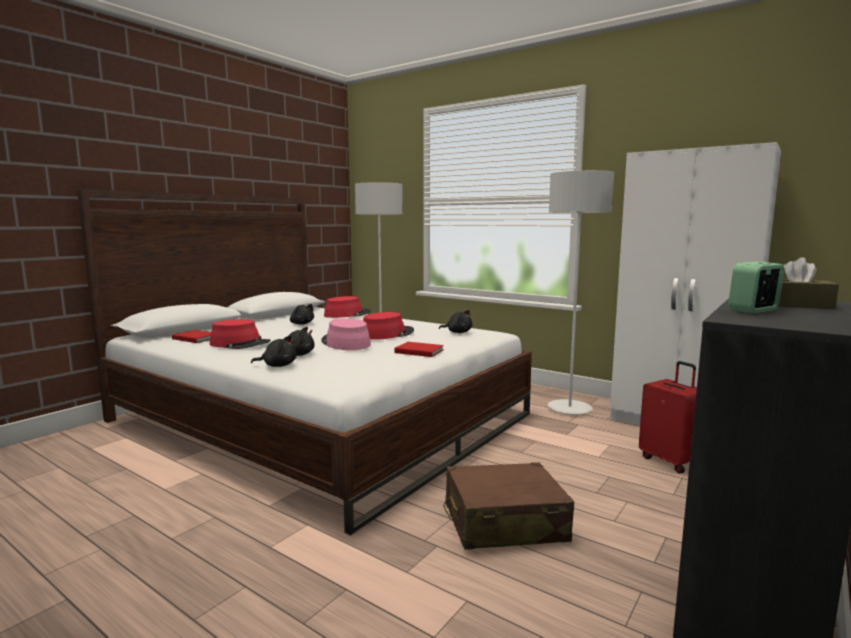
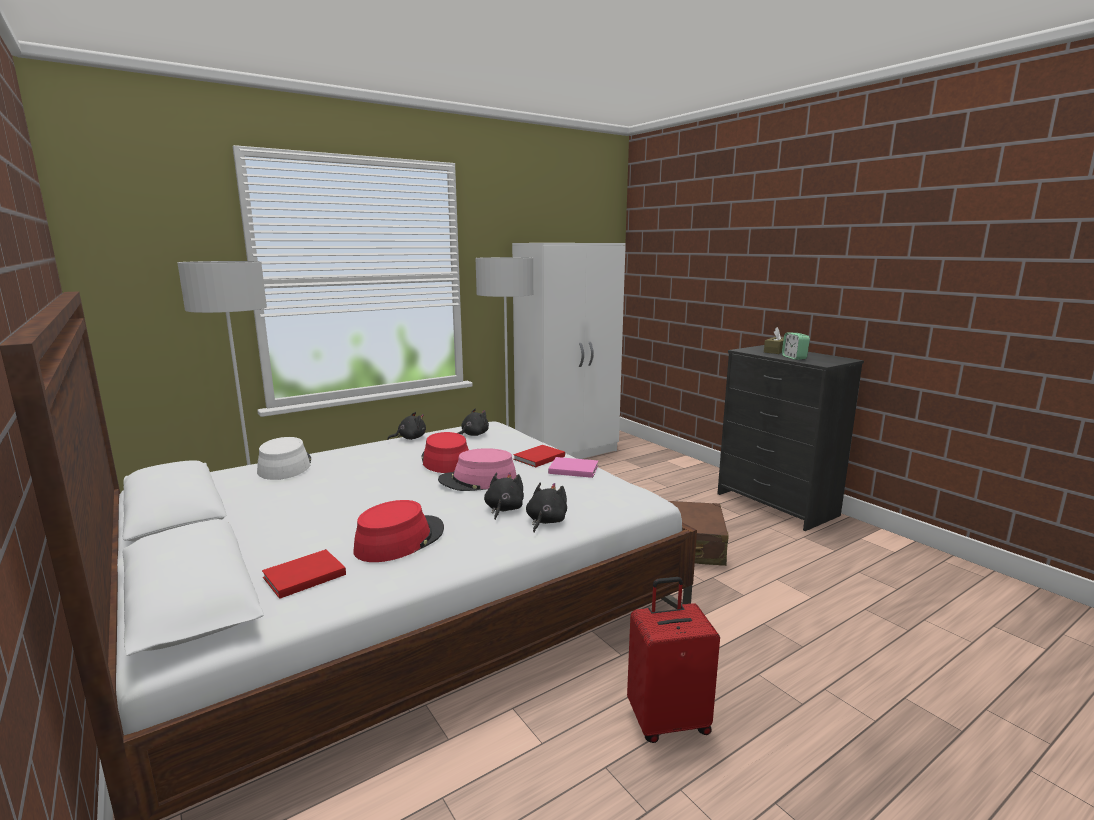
camera: 70 degrees left, 5 degrees up
black plush toy [290,304,314,325] -> black plush toy moved to [387,412,426,440]
red hat [324,296,371,318] -> white hat [257,437,311,480]
red suitcase [639,361,697,474] -> red suitcase moved to [627,577,720,743]
none -> pink book [548,457,598,478]

